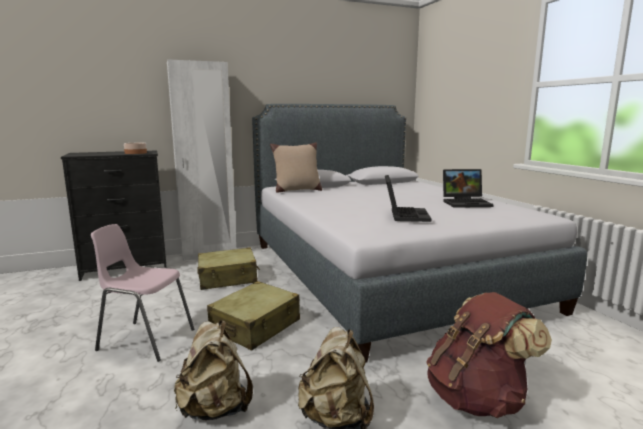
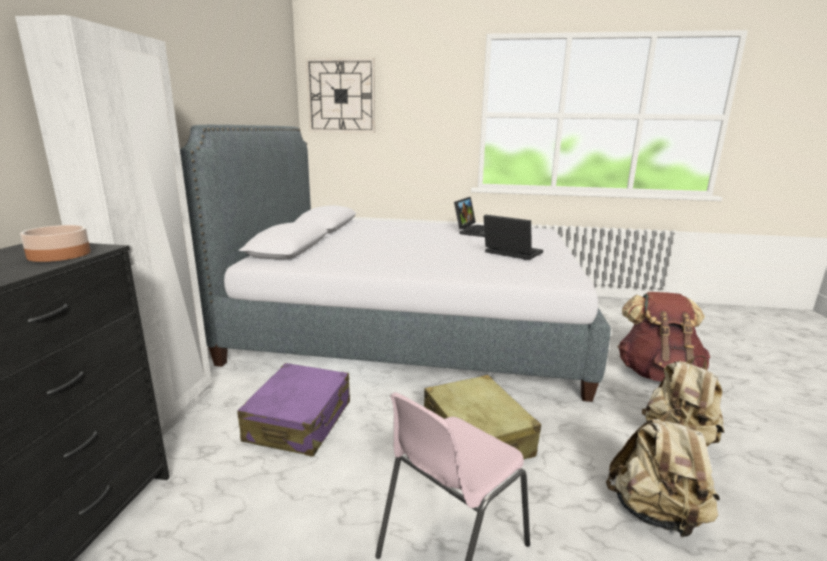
camera: 60 degrees left, 5 degrees up
beige suitcase [197,247,260,290] -> purple suitcase [237,363,350,457]
beige pillow [270,143,322,193] -> none
none -> wall clock [306,58,375,133]

